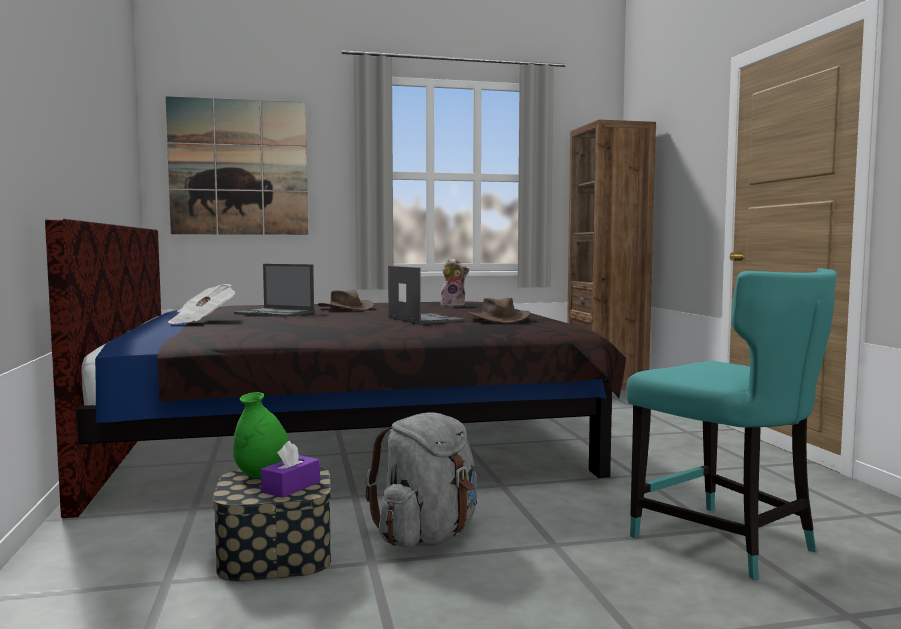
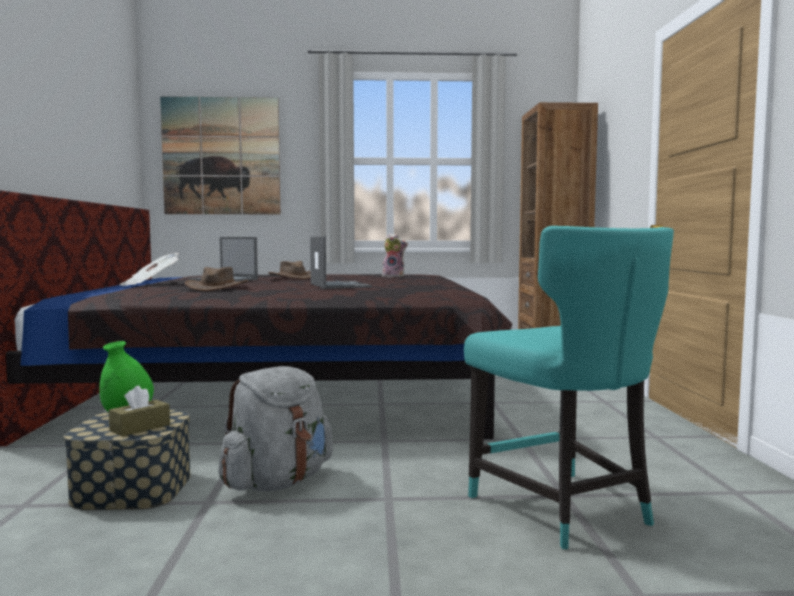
camera: 10 degrees right, 0 degrees up
purple tissue box [261,441,320,498] -> brown tissue box [109,385,170,437]
brown hat [468,298,531,324] -> brown hat moved to [185,267,248,291]

